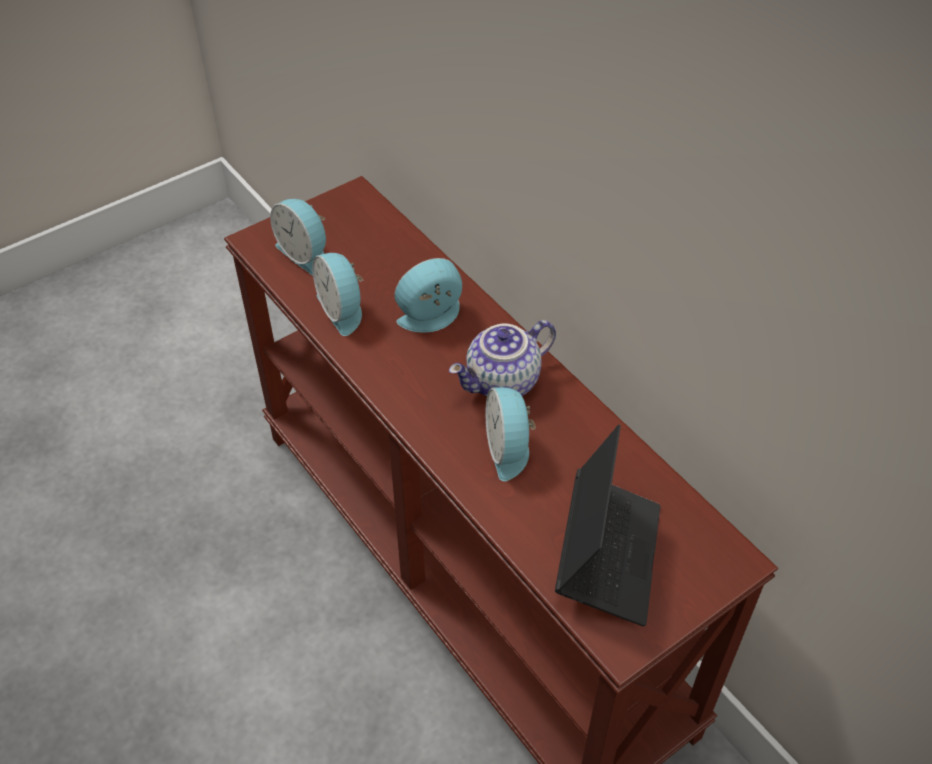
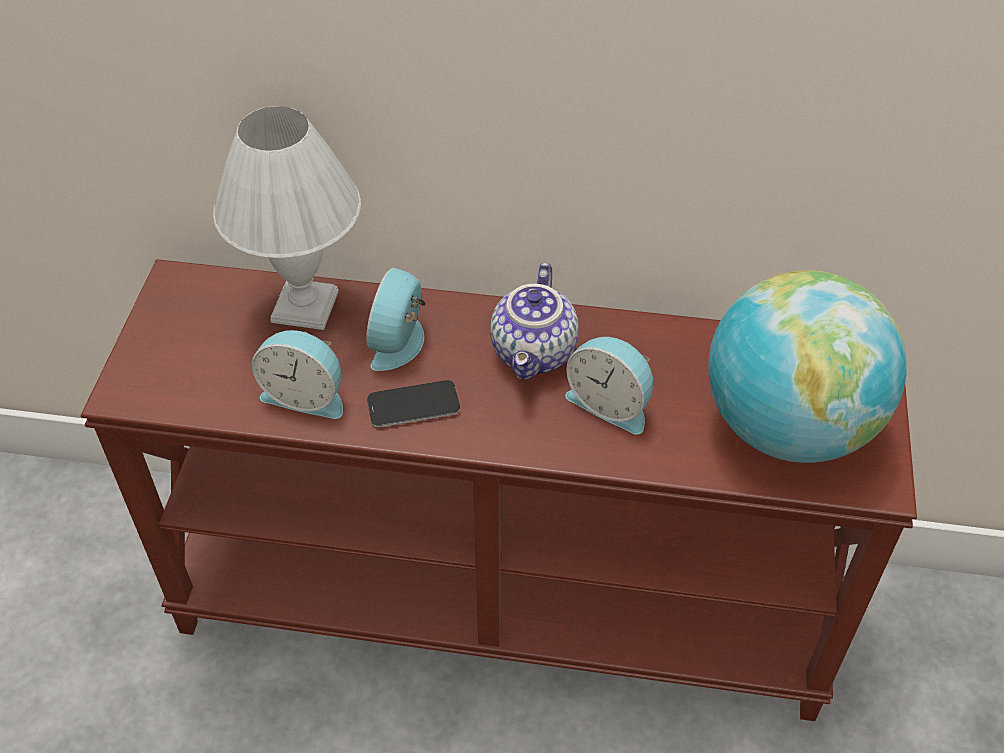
camera: 45 degrees left, 0 degrees up
alarm clock [270,199,326,275] -> none
laptop [555,425,660,626] -> globe [708,270,907,463]
none -> white table lamp [213,106,361,330]
none -> phone [367,380,460,428]

